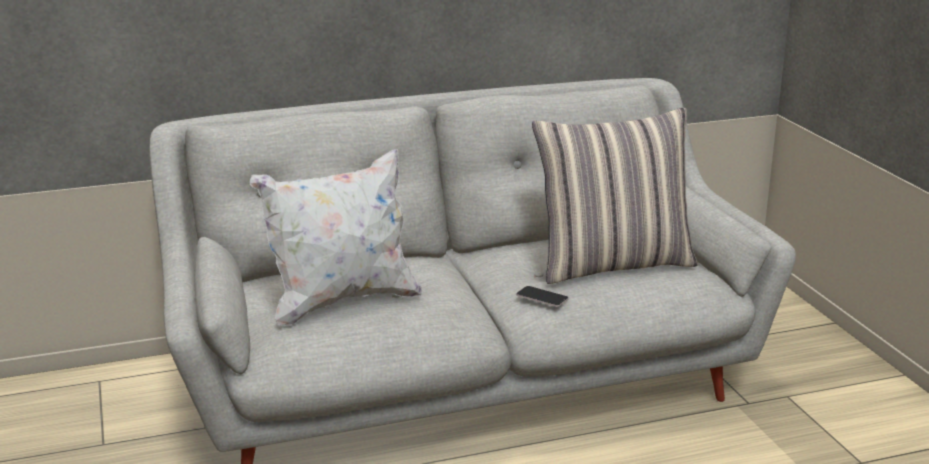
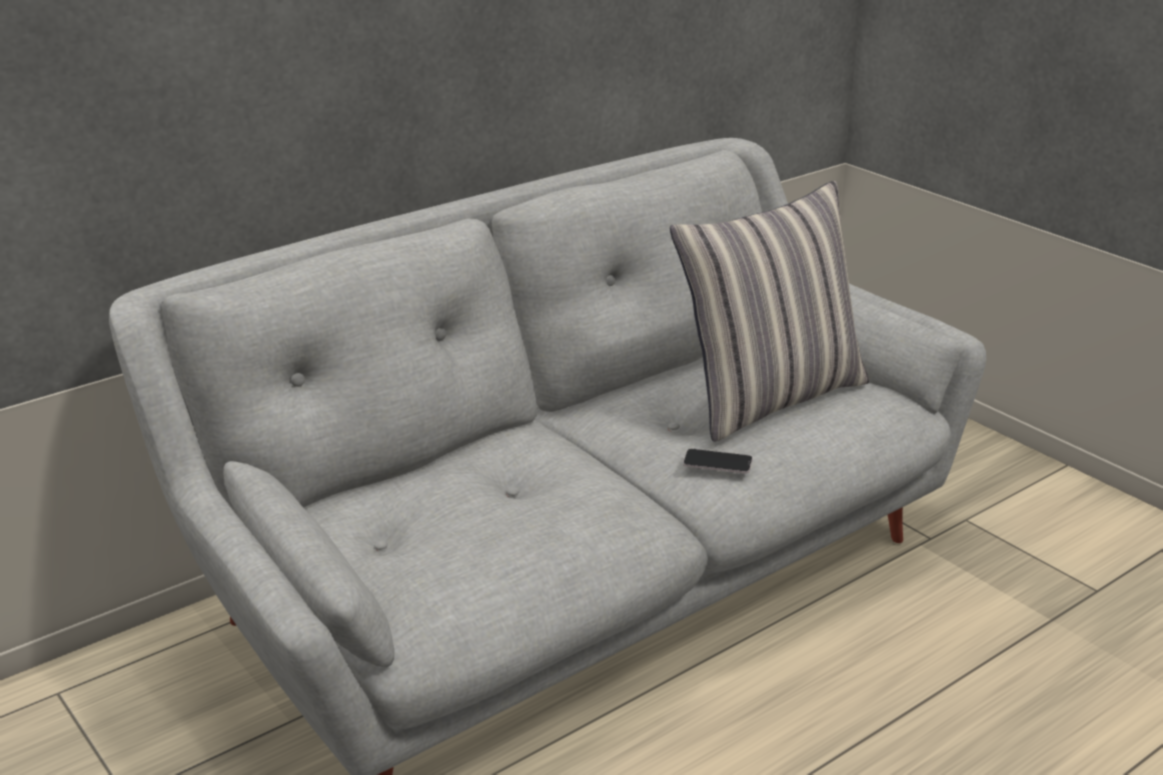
camera: 20 degrees left, 5 degrees up
white pillow [250,149,422,326] -> none

